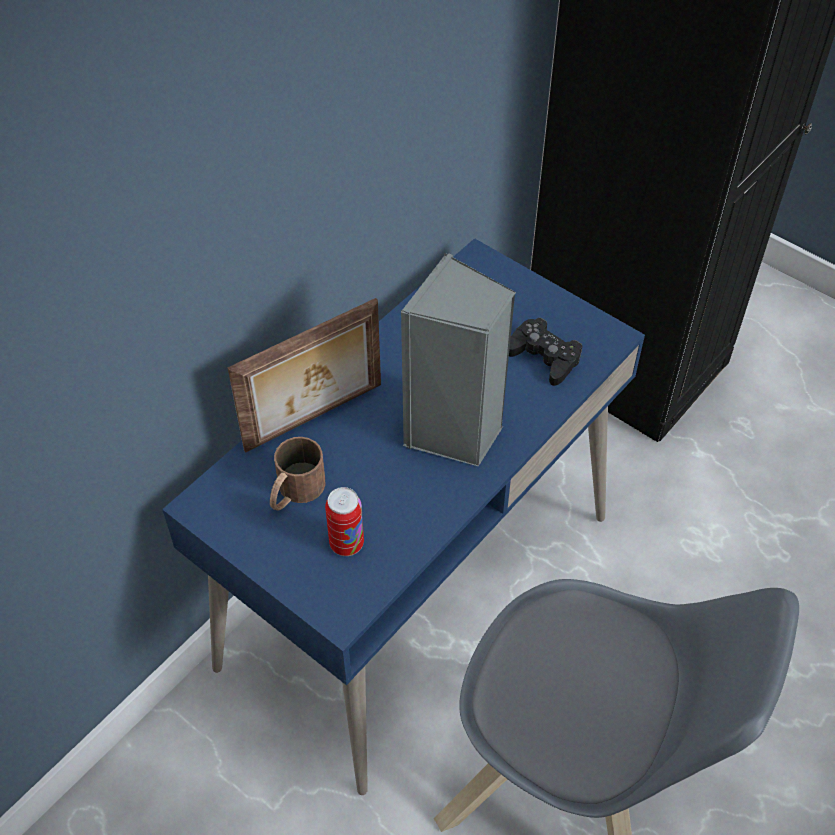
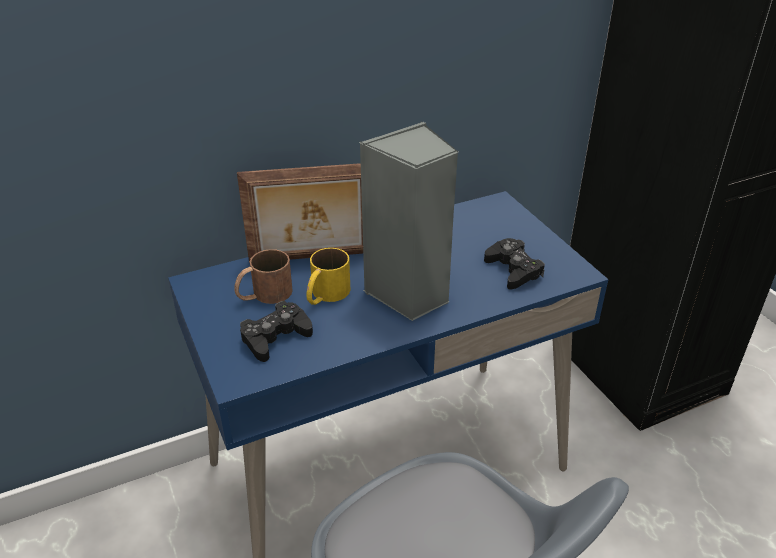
camera: 25 degrees right, 15 degrees down
can [325,487,364,556] -> black game controller [240,301,313,362]
none -> yellow mug [307,248,351,305]

